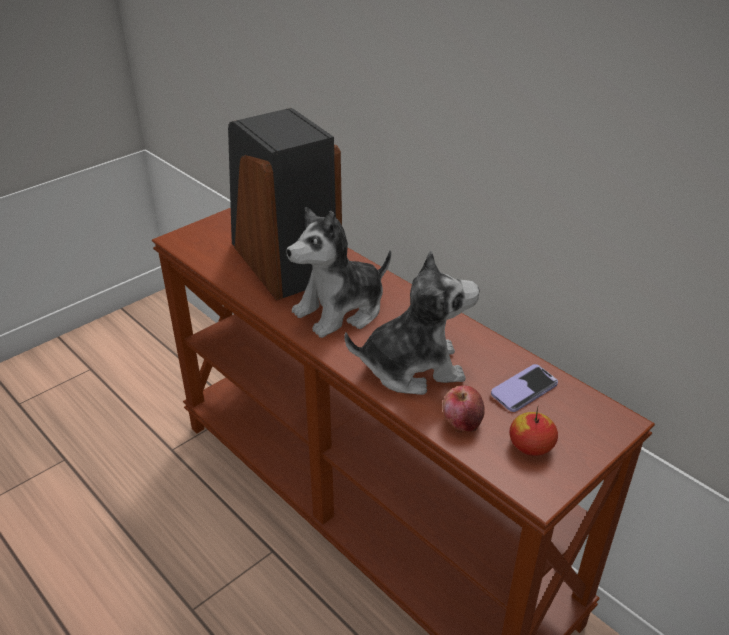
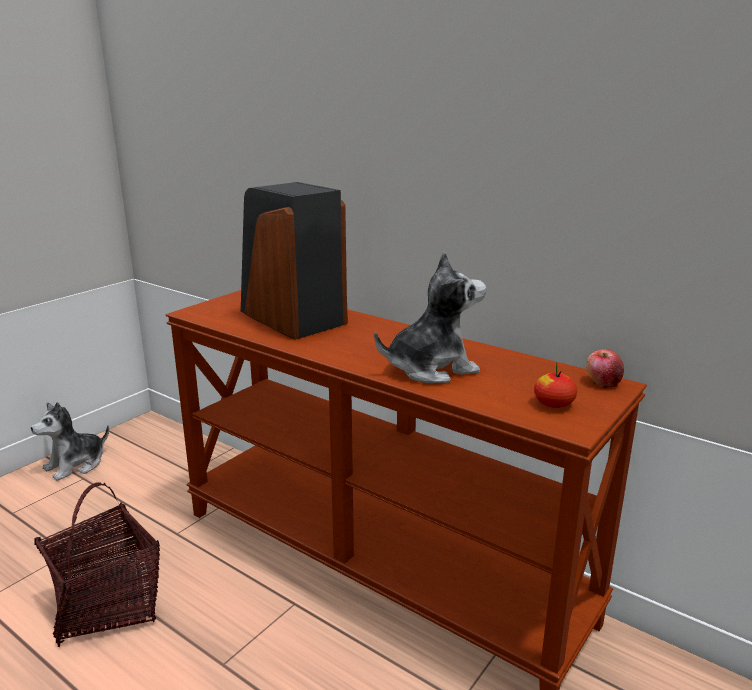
camera: 10 degrees left, 15 degrees down
plush toy [286,207,391,338] -> plush toy moved to [31,402,109,481]
apple [442,385,485,433] -> apple moved to [586,349,624,388]
phone [491,364,558,412] -> none
none -> basket [34,482,160,647]

